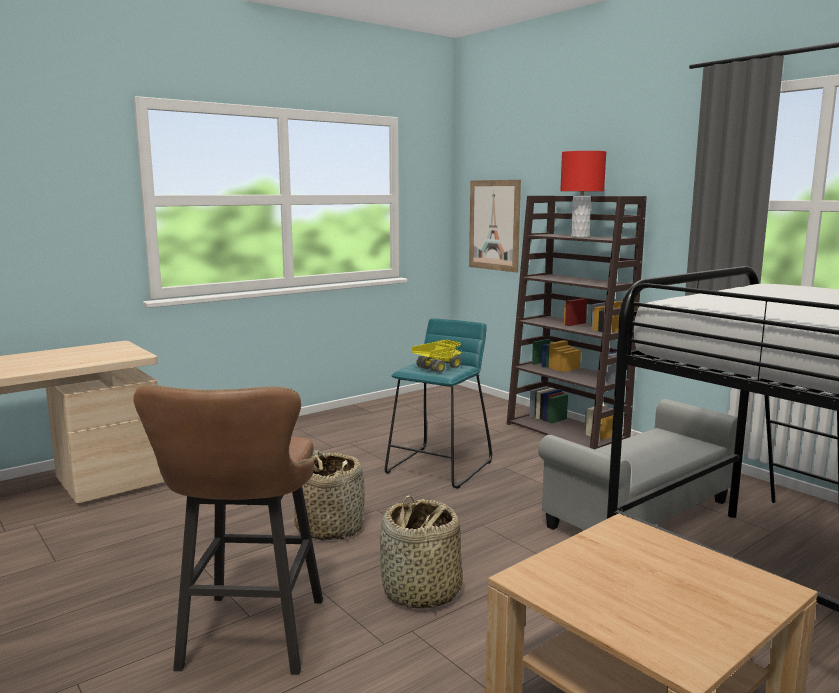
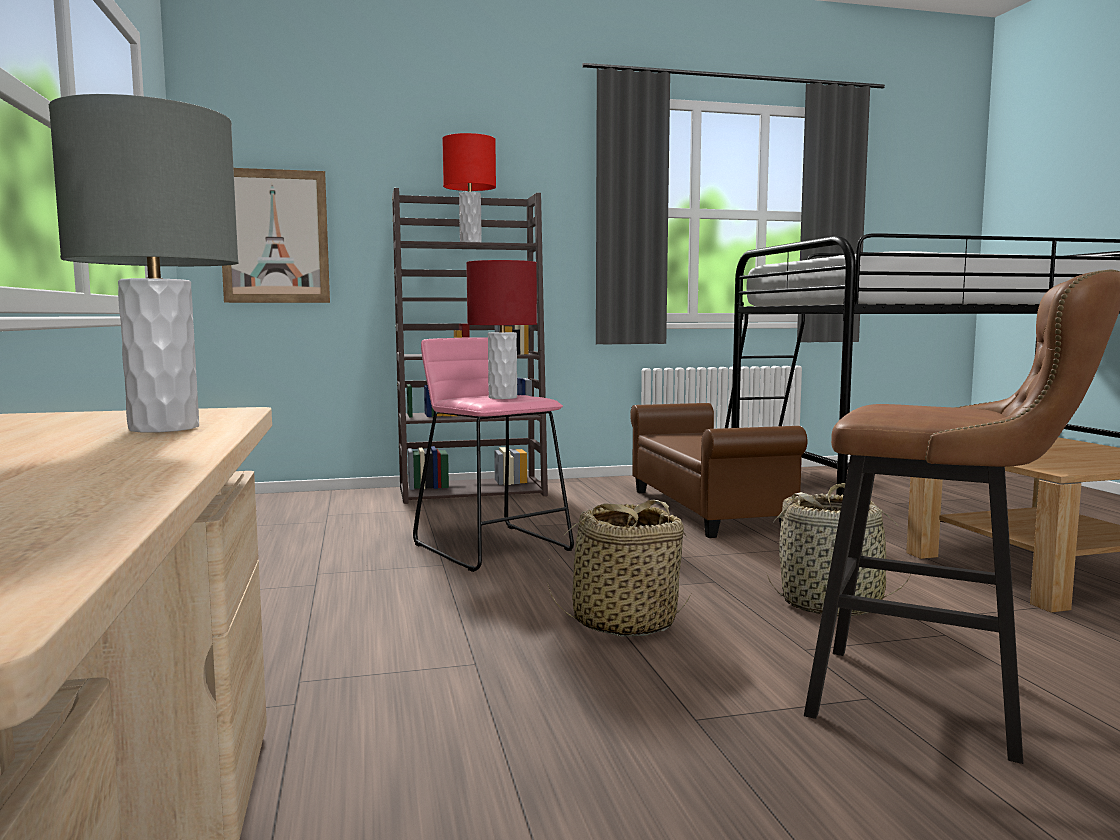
camera: 65 degrees left, 5 degrees down
turquoise stool [385,318,492,489] -> pink stool [413,337,574,572]
toy truck [411,340,462,373] -> red table lamp [466,260,537,399]
grey ottoman [538,399,738,530] -> brown ottoman [630,403,807,538]
none -> grey table lamp [49,94,239,433]

